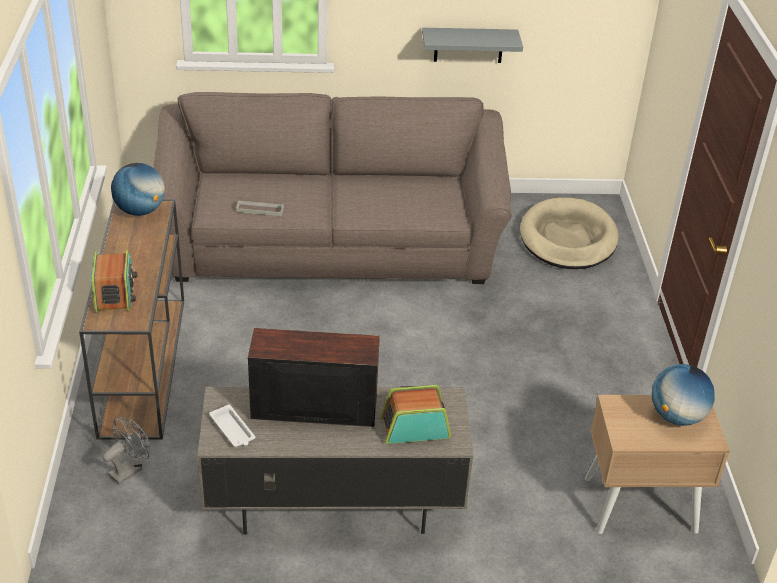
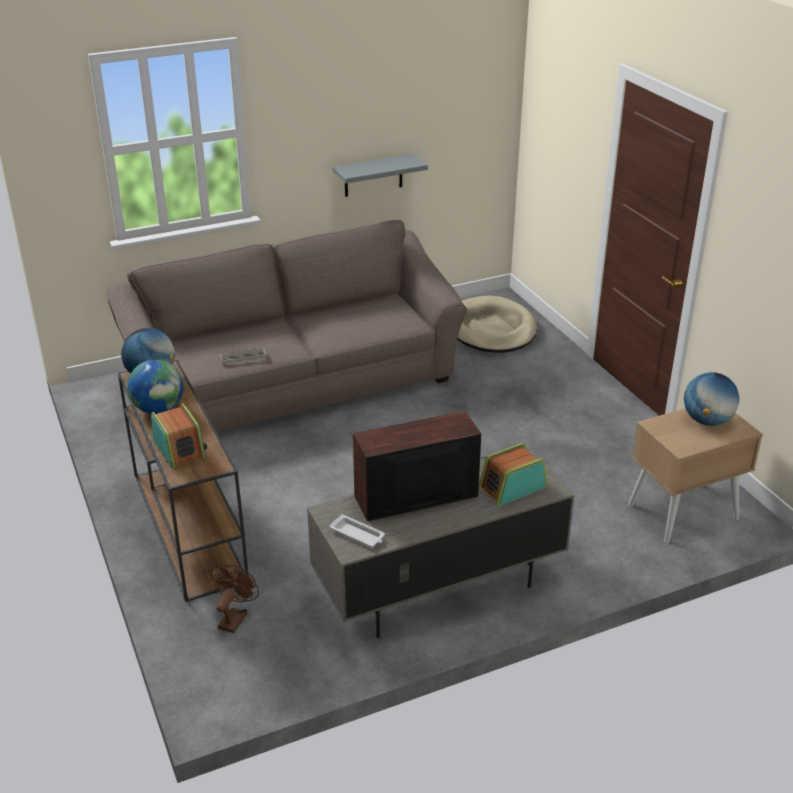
camera: 20 degrees left, 5 degrees down
grey fan [102,417,150,484] -> brown fan [212,565,259,633]
none -> globe [127,359,183,414]

